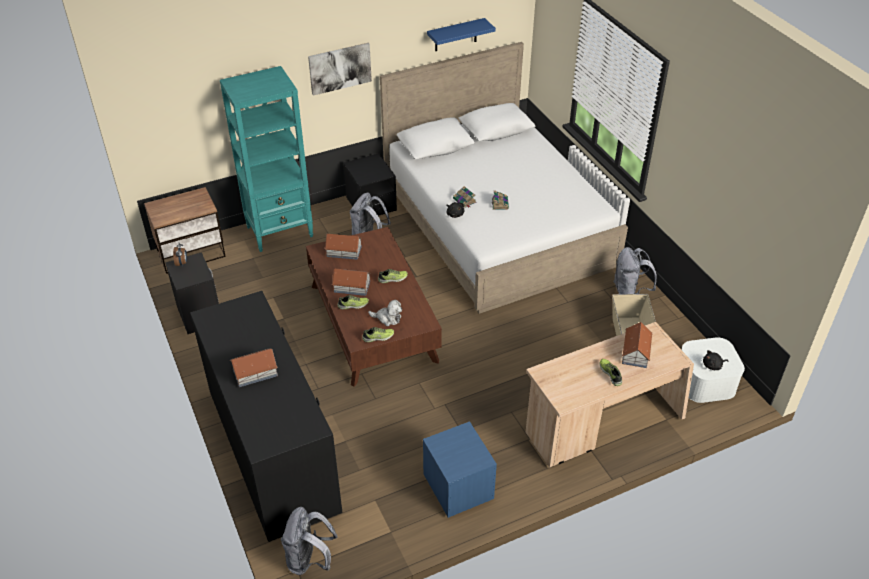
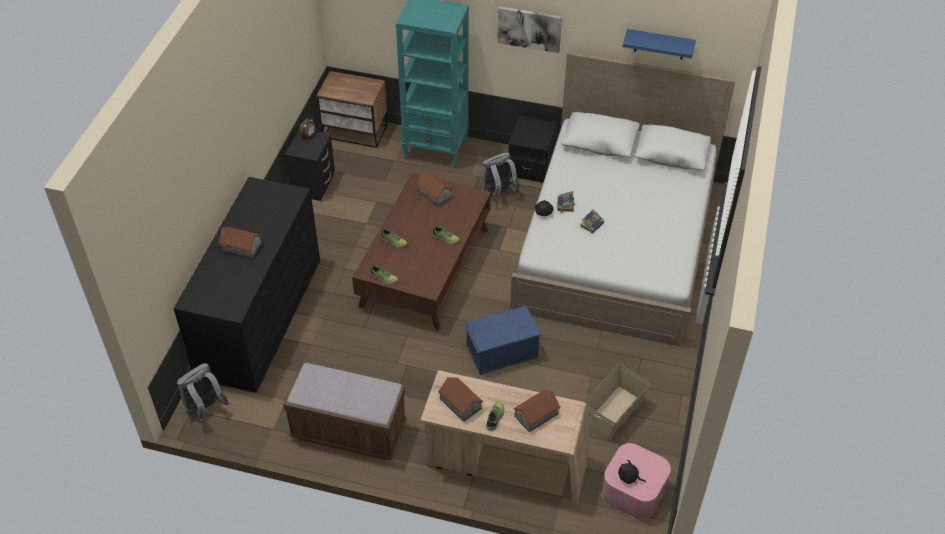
camera: 40 degrees right, 5 degrees up
toy house [332,269,371,296] -> toy house moved to [438,377,483,422]
plush toy [368,300,402,326] -> none
blue nightstand [423,421,497,518] -> brown bench [283,363,407,460]
grey backpack [614,247,657,294] -> none
white storage box [682,338,745,403] -> pink storage box [602,443,671,520]
none -> blue storage box [464,306,542,375]

